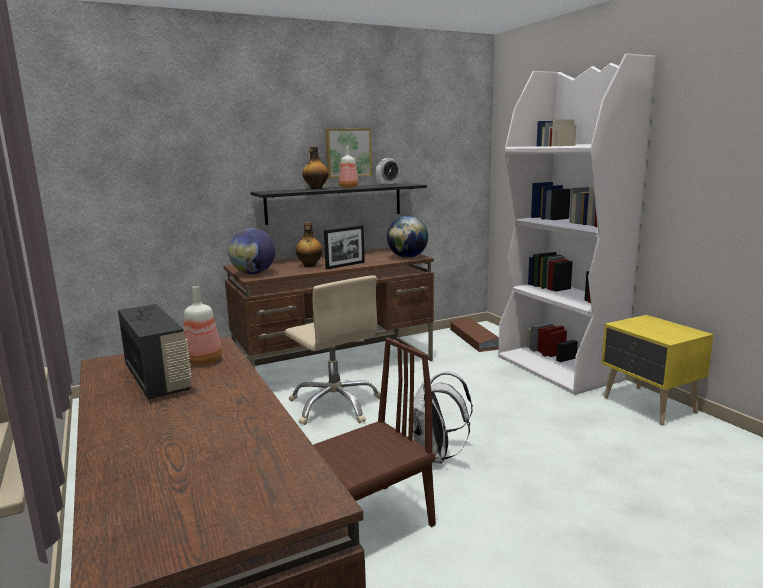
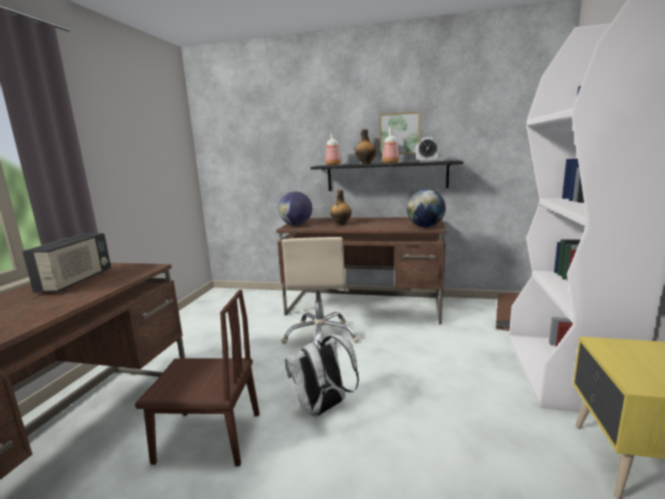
camera: 40 degrees right, 0 degrees up
bottle [183,286,222,365] -> bottle moved to [325,131,341,166]
picture frame [324,225,365,269] -> none

